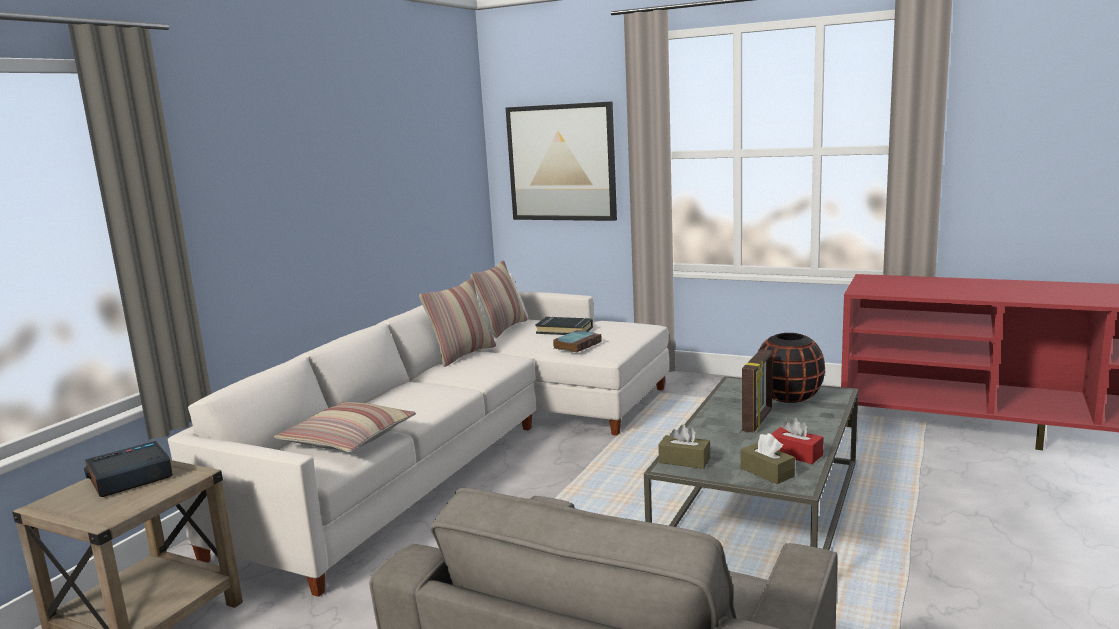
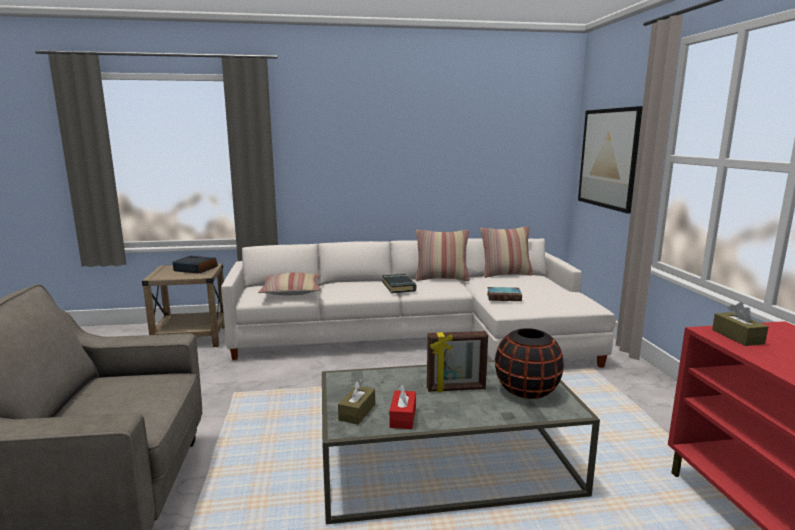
camera: 55 degrees right, 0 degrees up
black book [536,316,593,335] -> black book moved to [383,274,416,293]
brown tissue box [658,424,710,469] -> brown tissue box moved to [712,302,768,346]

